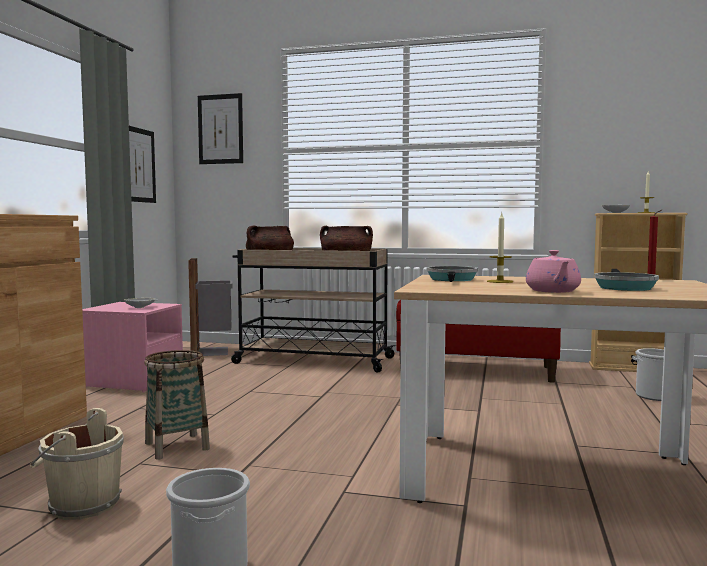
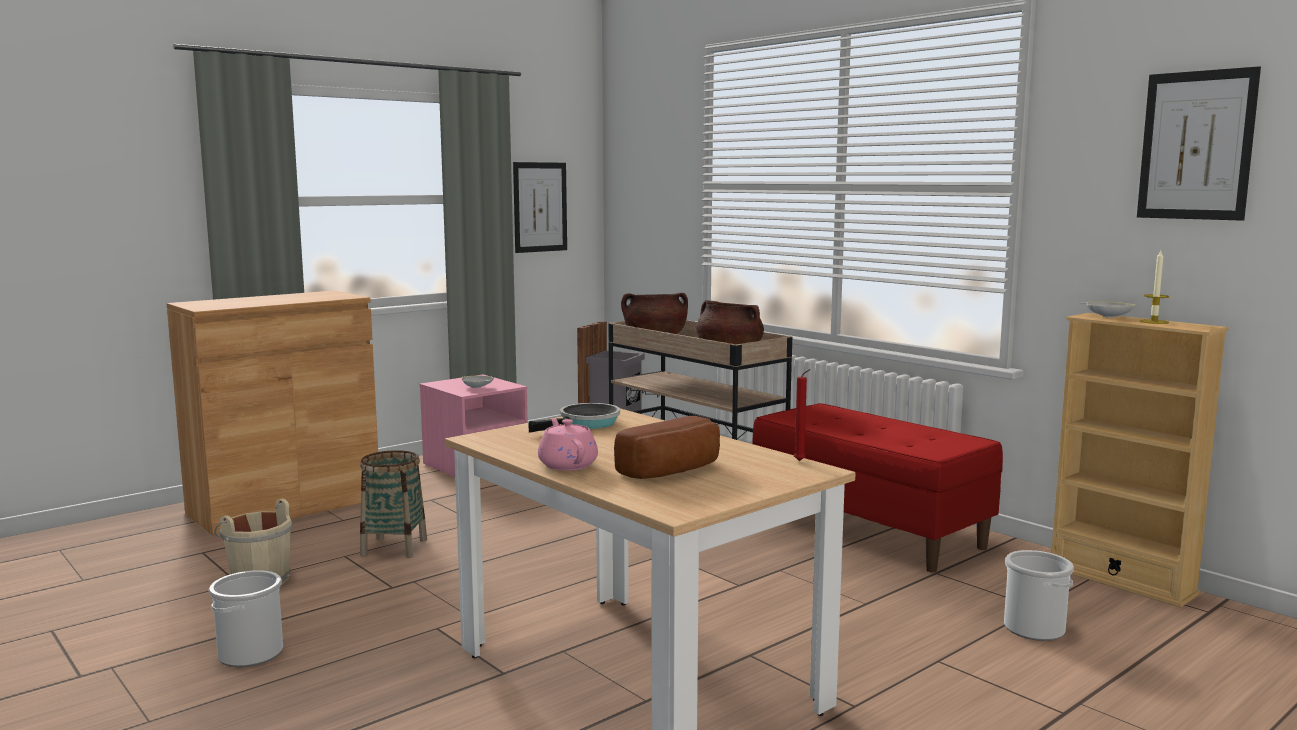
camera: 35 degrees right, 5 degrees up
picture [198,93,243,164] -> picture moved to [1137,66,1261,221]
candle [487,213,513,283] -> none
pink teapot [526,250,581,293] -> pink teapot turned 120 degrees clockwise [538,418,598,471]
frying pan [594,269,659,291] -> bread [614,416,720,479]

